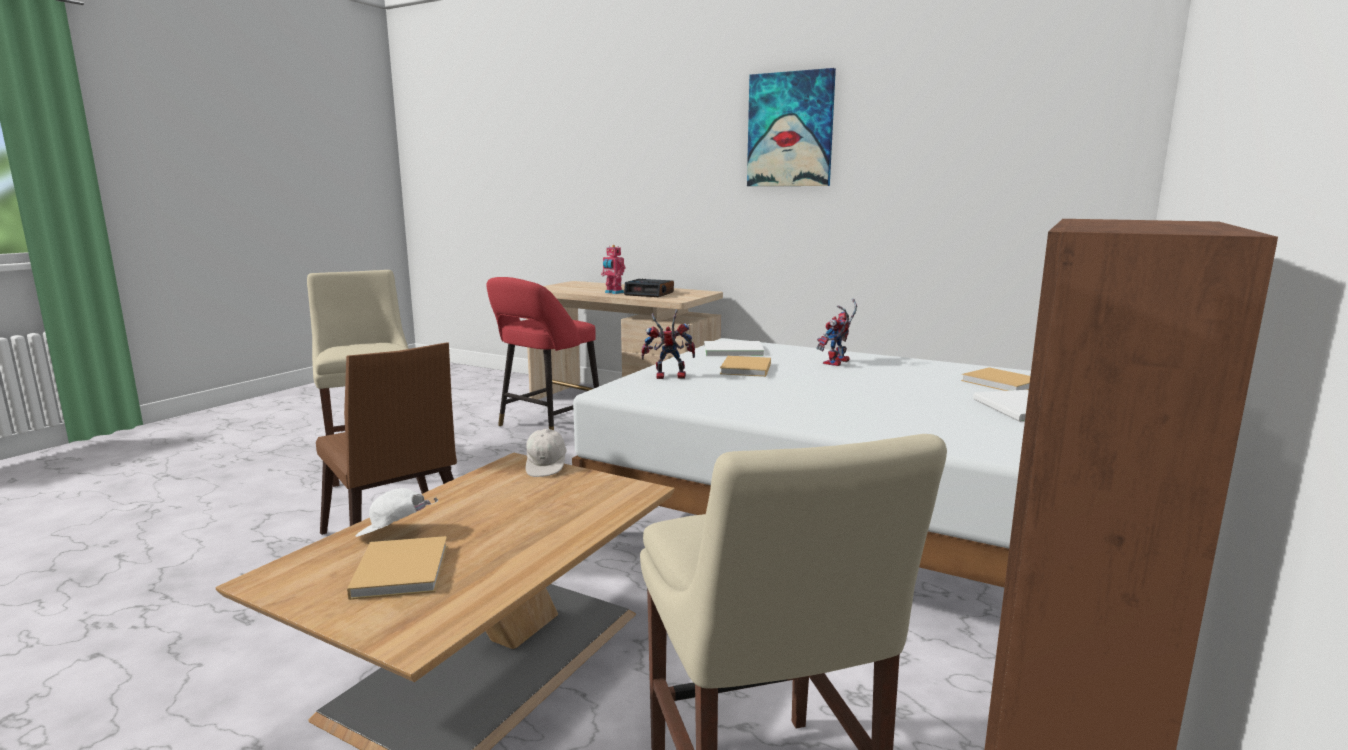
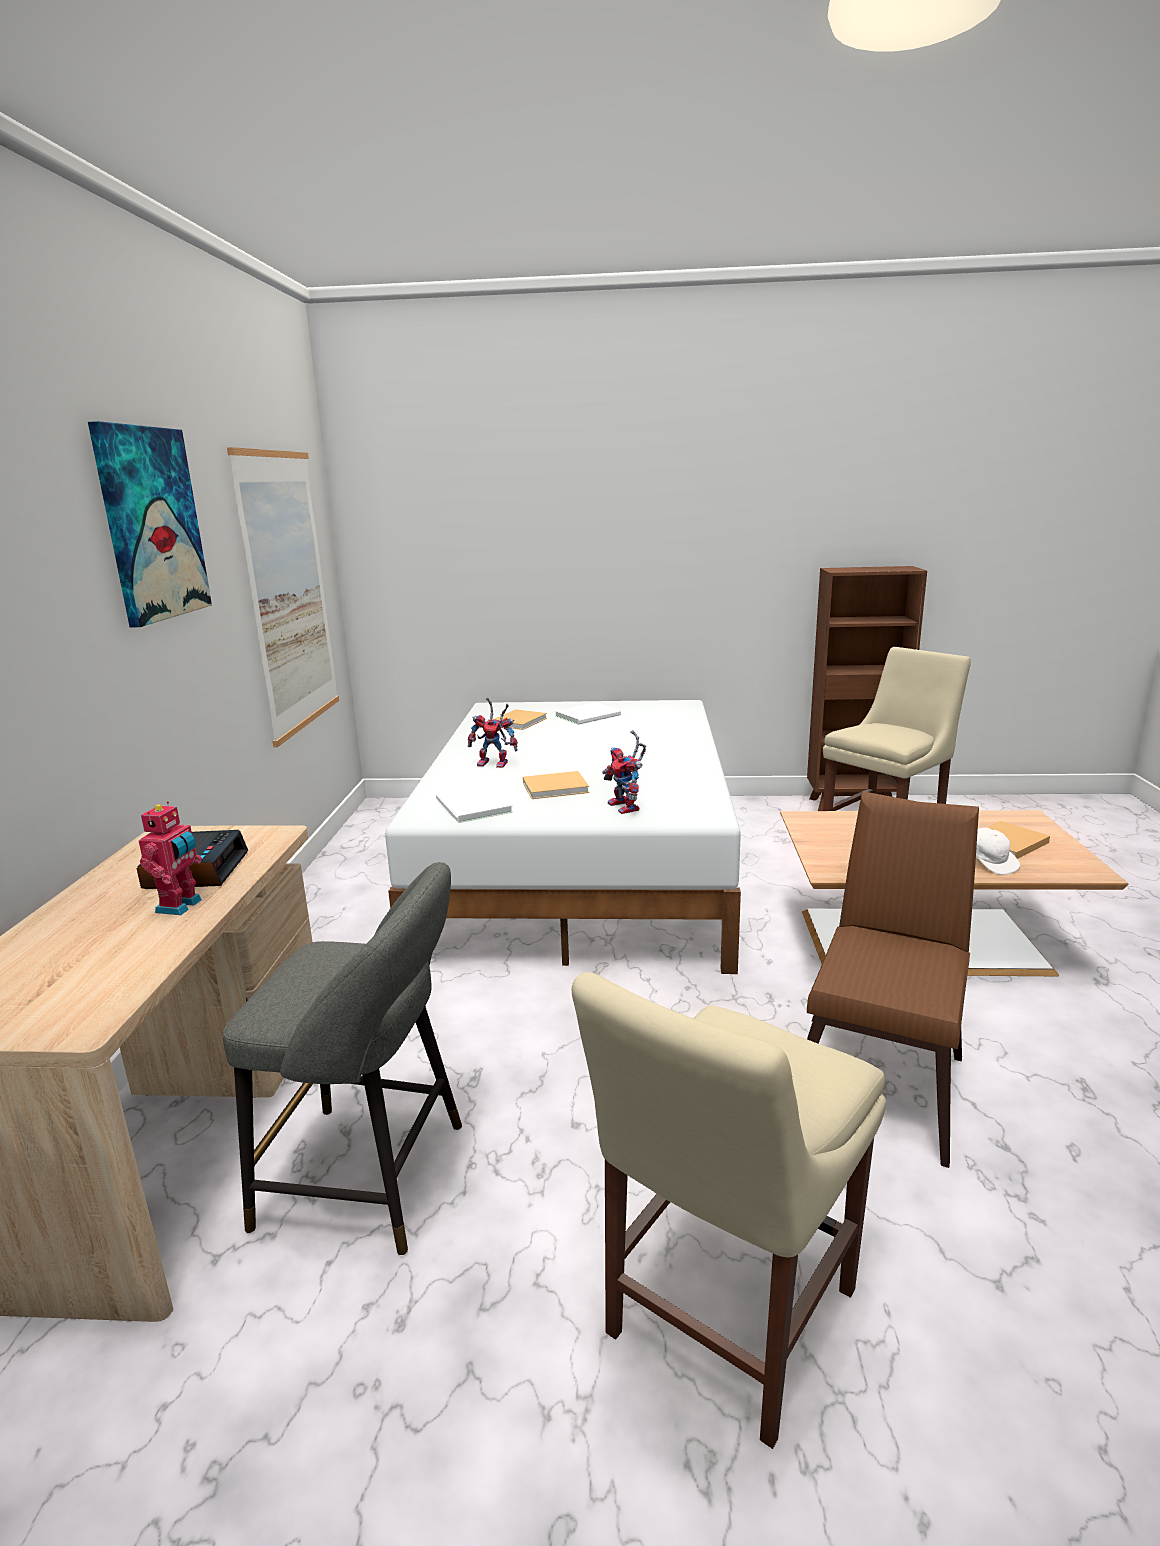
camera: 115 degrees left, 5 degrees up
red stool [487,277,599,430] -> grey stool [223,862,462,1255]
white cap [526,427,567,477] -> none
none -> picture [227,447,339,747]

